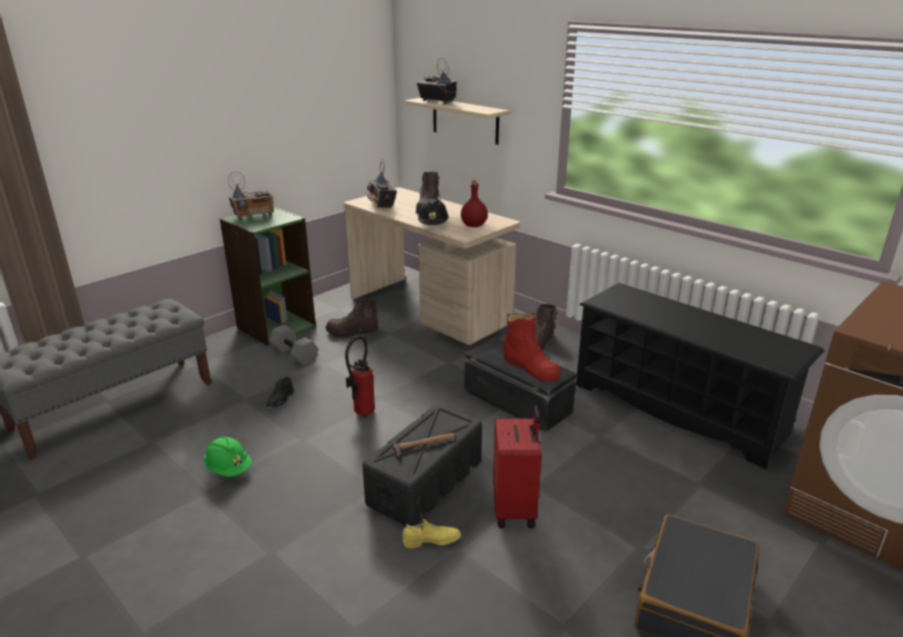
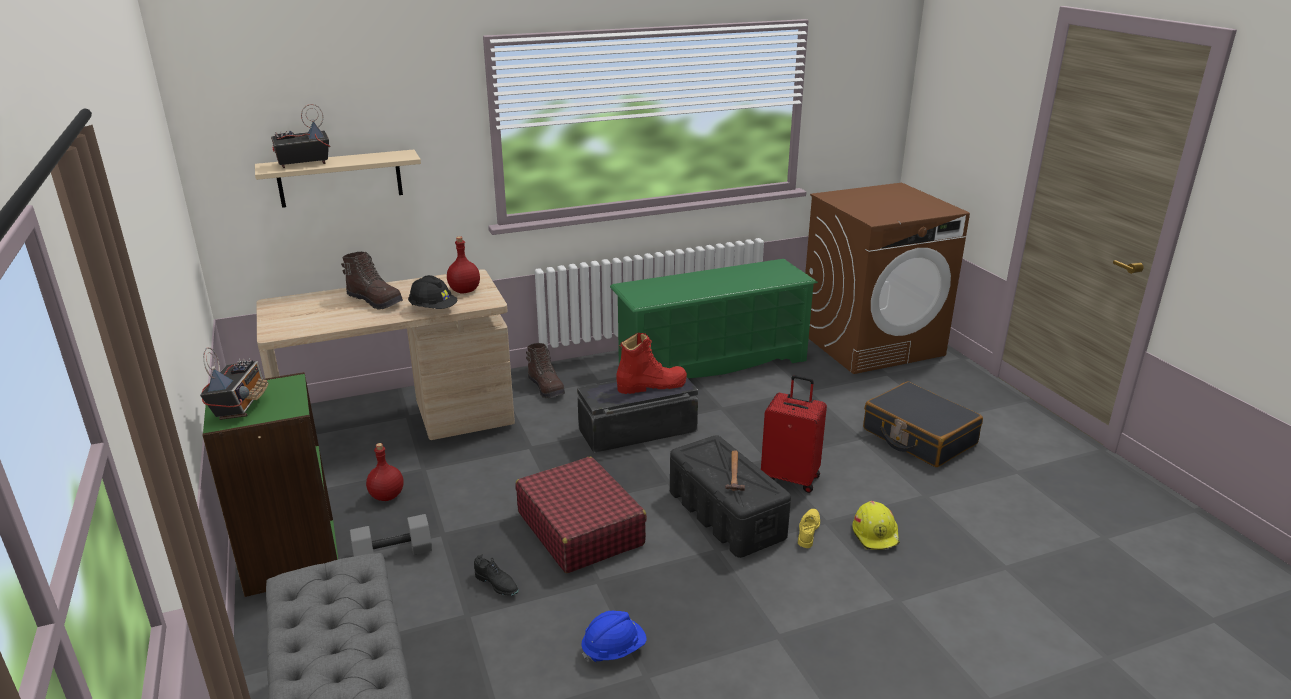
camera: 65 degrees left, 0 degrees up
green hard hat [204,436,252,477] -> blue hard hat [581,611,647,663]
brown boot [326,299,379,338] -> red bottle [366,443,404,501]
fire extinguisher [345,336,375,417] -> red suitcase [515,457,647,573]
radio [367,159,397,208] -> none
black shoe rack [576,283,824,469] -> green shoe rack [610,259,818,378]
none -> yellow hard hat [852,501,900,550]

